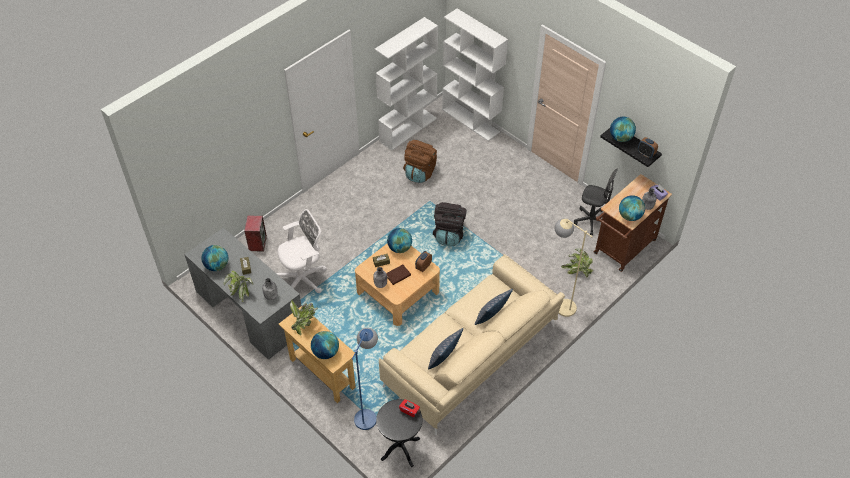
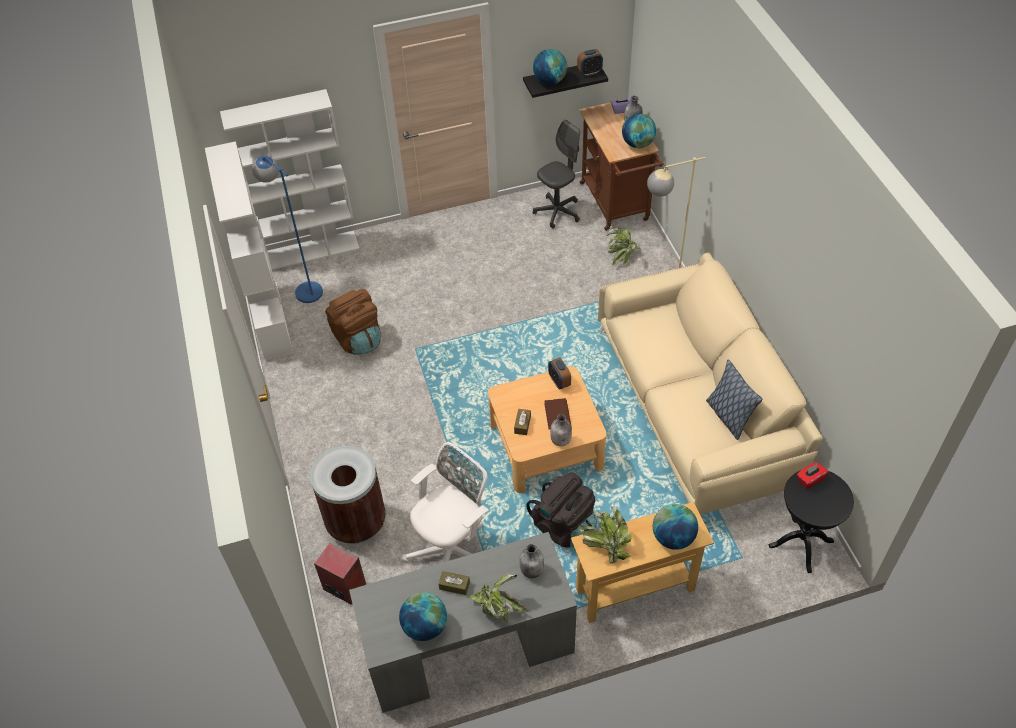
camera: 60 degrees left, 0 degrees up
white office chair [276,209,327,293] -> white office chair turned 45 degrees clockwise [401,442,489,563]
blue floor lamp [352,328,378,430] -> blue floor lamp moved to [252,155,323,303]
globe [387,228,412,253] -> none
black backpack [433,202,467,246] -> black backpack moved to [526,472,597,547]
pillow [475,289,513,325] -> none
none -> brown trash can [310,446,386,544]

